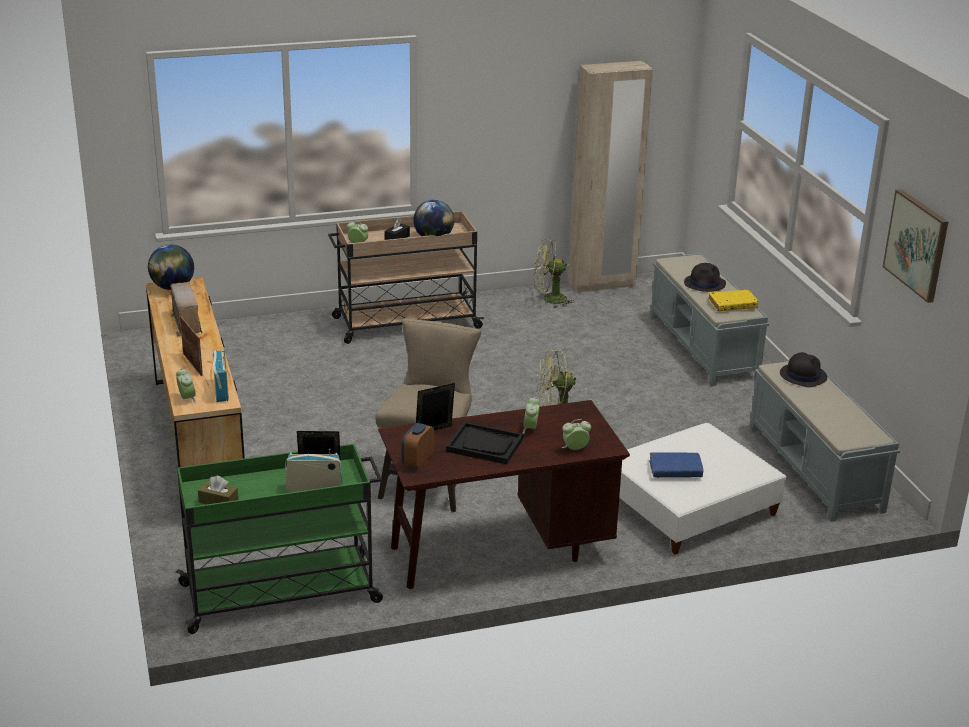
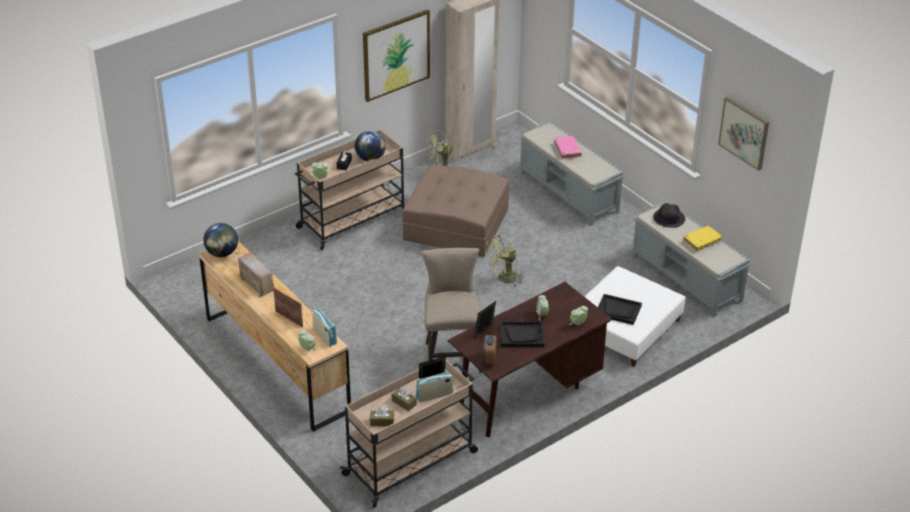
camera: 20 degrees left, 10 degrees up
green cart [176,444,383,634] -> beige cart [340,360,478,508]
blue book [649,452,704,478] -> black tray [598,294,642,325]
black hat [684,263,726,292] -> pink book [554,136,582,160]
yellow book [709,290,758,311] -> yellow book moved to [683,226,722,251]
none -> picture [363,9,430,102]
none -> brown tissue box [392,387,417,411]
none -> brown ottoman [403,164,509,257]

